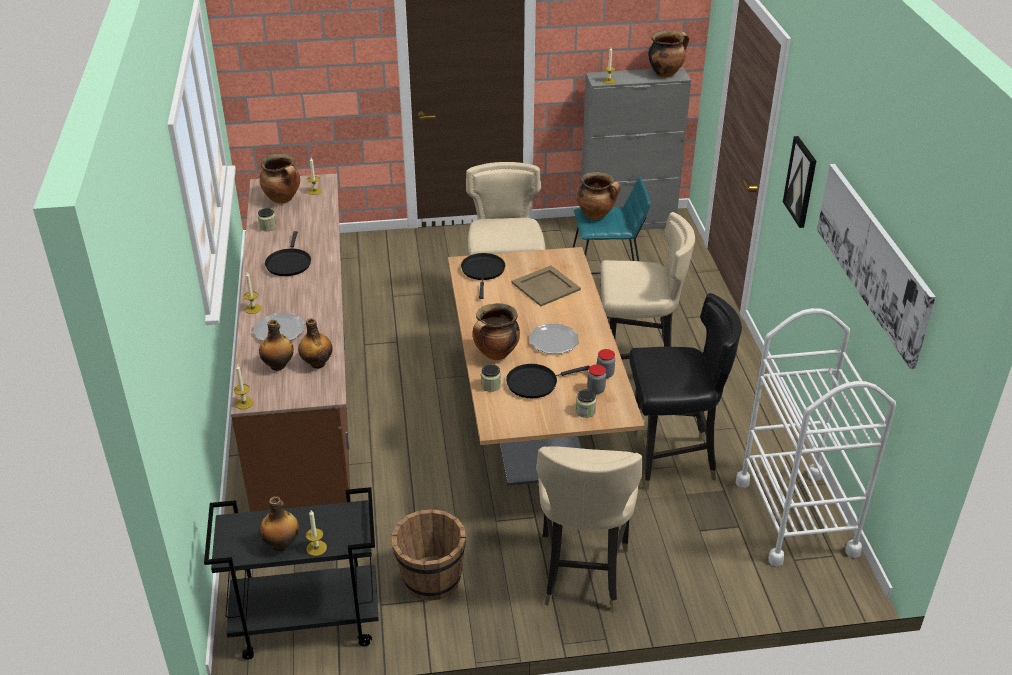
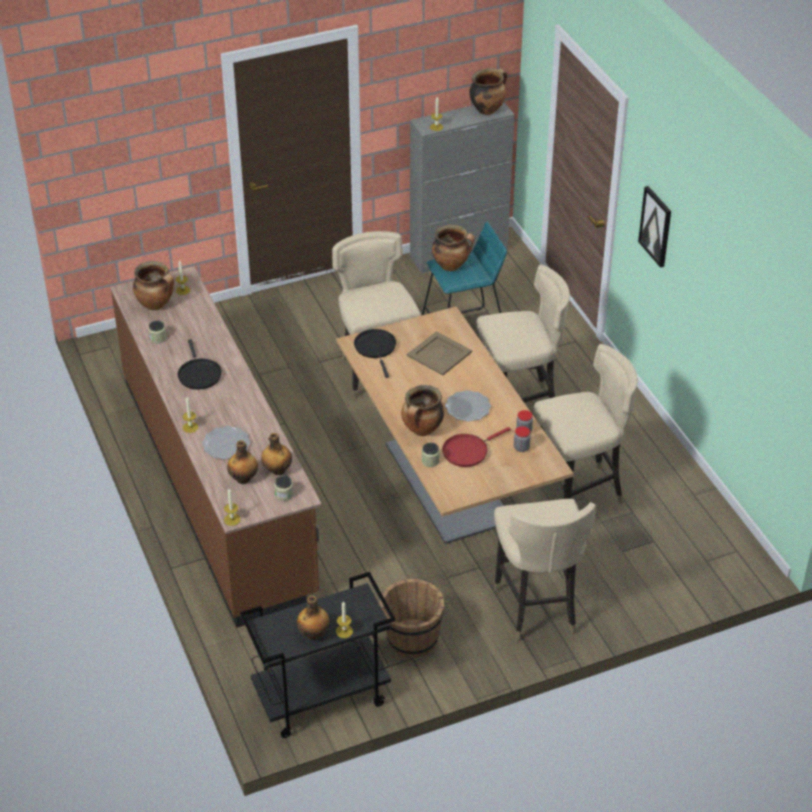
camera: 15 degrees left, 5 degrees up
black frying pan [506,364,589,398] -> red frying pan [442,427,511,467]
jar [576,389,597,418] -> jar moved to [274,475,293,501]
black chair [629,293,742,490] -> beige chair [534,344,638,504]
white cart [736,308,896,566] -> none
picture [817,164,936,369] -> none

